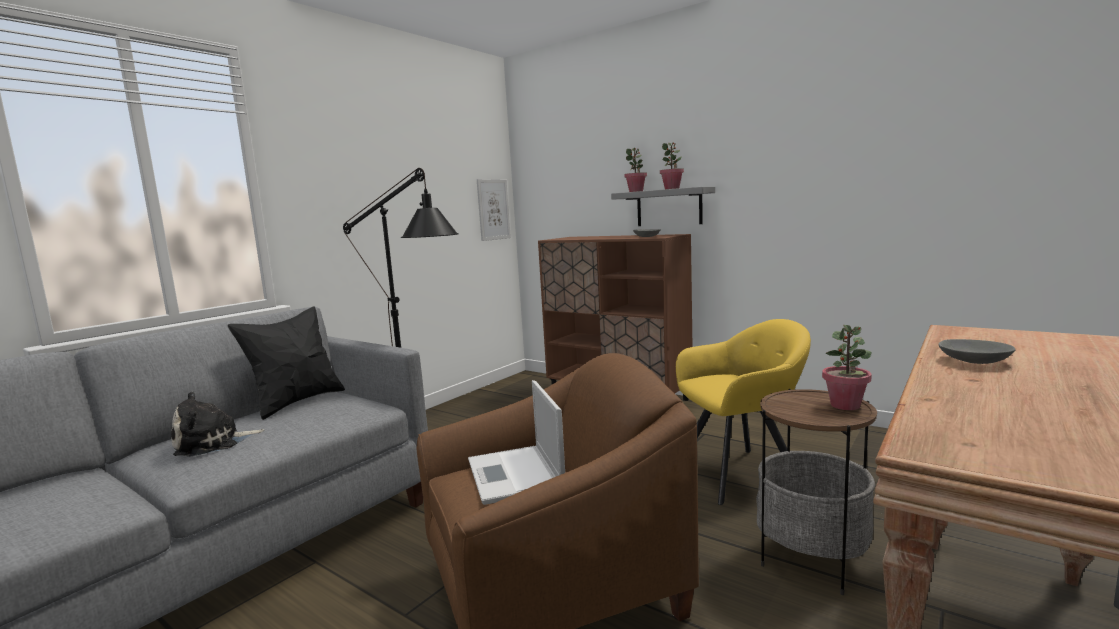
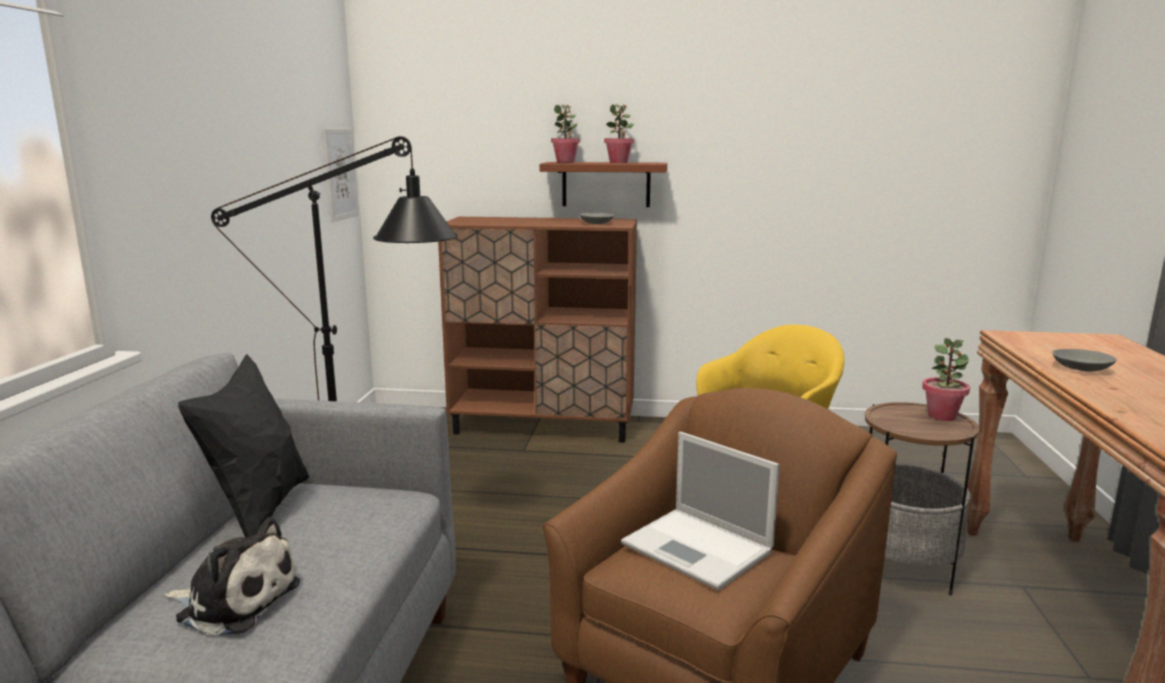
camera: 30 degrees left, 5 degrees up
plush toy [171,391,264,457] -> plush toy turned 105 degrees counterclockwise [164,517,300,635]
grey shelf [611,187,715,226] -> brown shelf [540,162,667,207]

